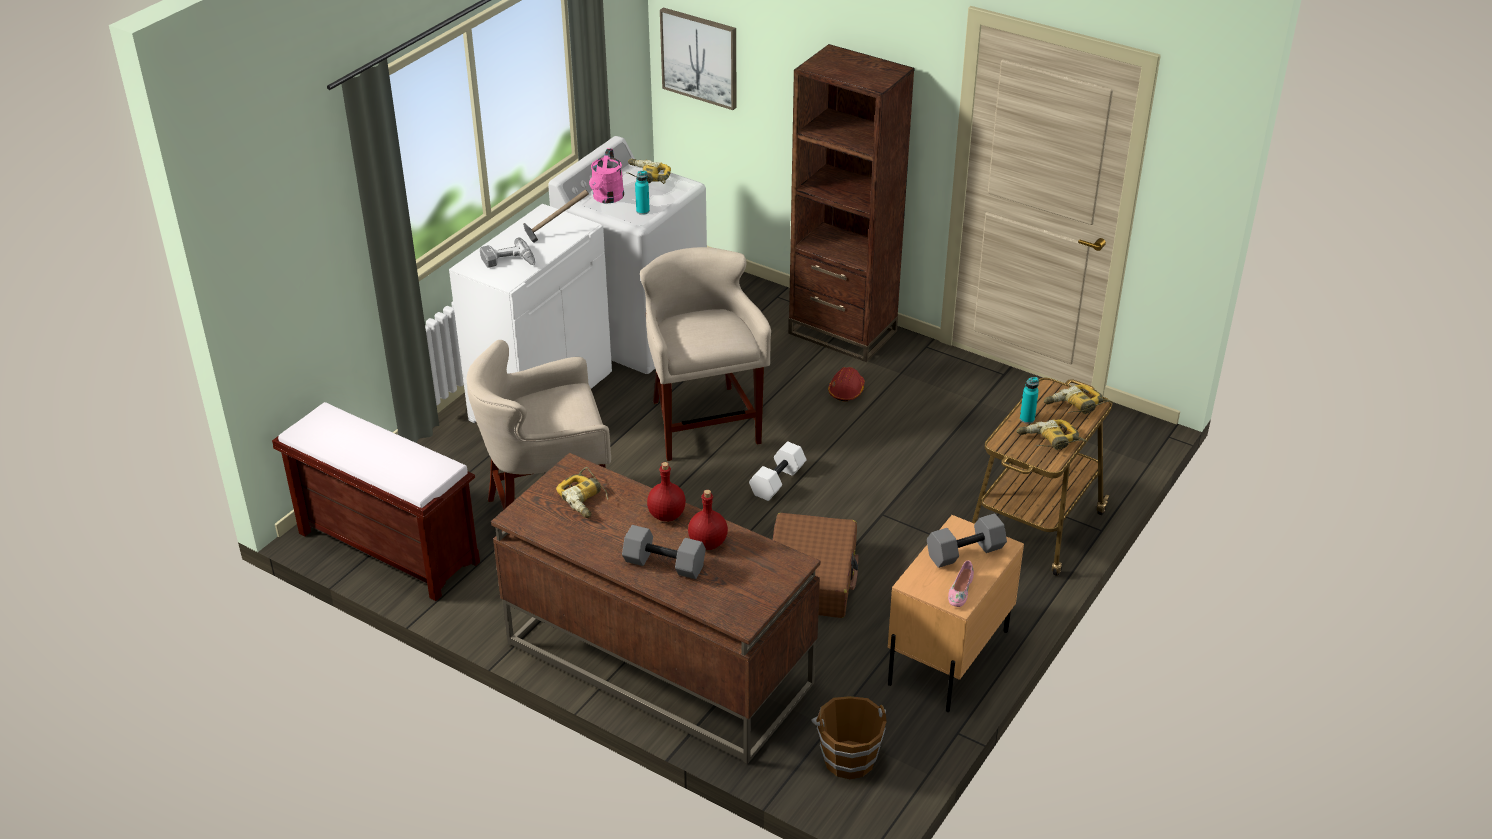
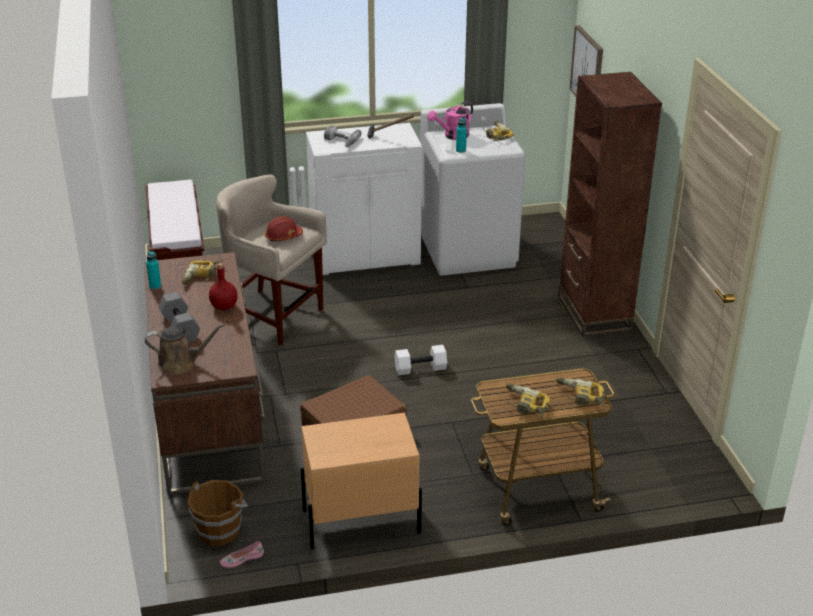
camera: 45 degrees right, 5 degrees down
beige stool [640,247,771,461] -> none
red bottle [688,490,728,550] -> none
red hard hat [828,367,865,402] -> red hard hat moved to [265,216,303,242]
grey dumbbell [927,513,1007,568] -> none
pink shoe [948,561,974,607] -> pink shoe moved to [220,541,264,568]
turquoise bottle [1020,377,1039,424] -> turquoise bottle moved to [146,251,161,290]
none -> brown watering can [145,323,225,375]

